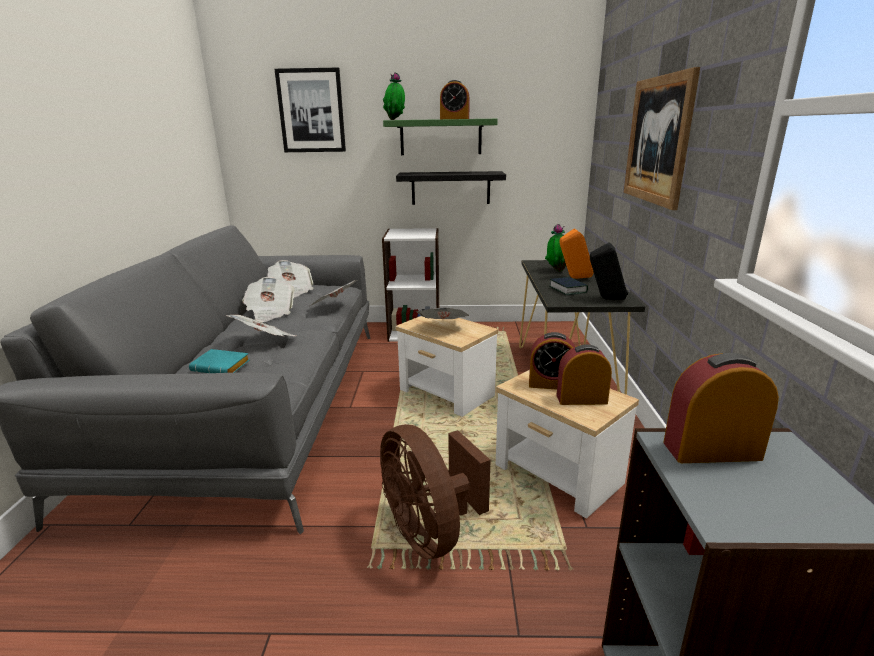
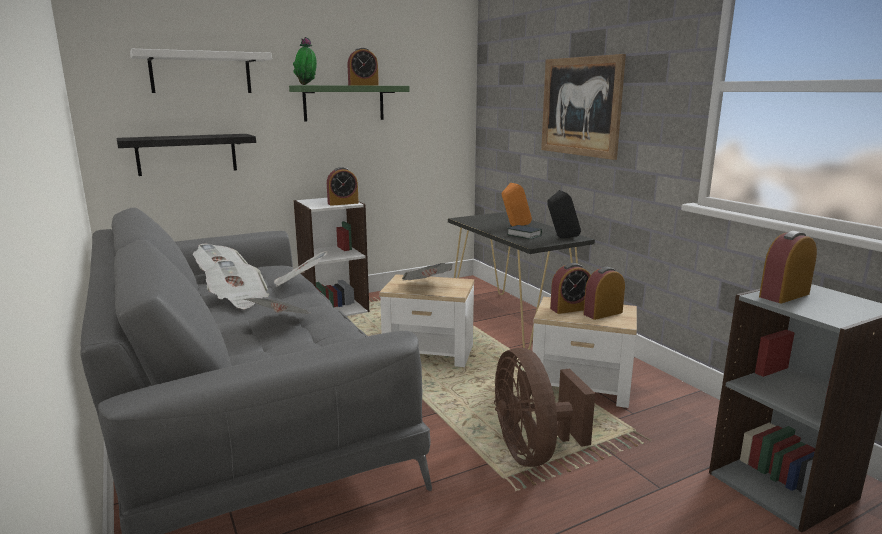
camera: 30 degrees left, 5 degrees down
turquoise book [189,349,250,373] -> none
picture [275,67,346,152] -> white shelf [130,49,272,93]
brown fan [380,424,491,559] -> brown fan turned 45 degrees clockwise [494,348,595,467]
black shelf [396,171,506,205] -> black shelf moved to [117,134,256,176]
potted plant [545,224,566,272] -> none
none -> alarm clock [327,167,359,206]

